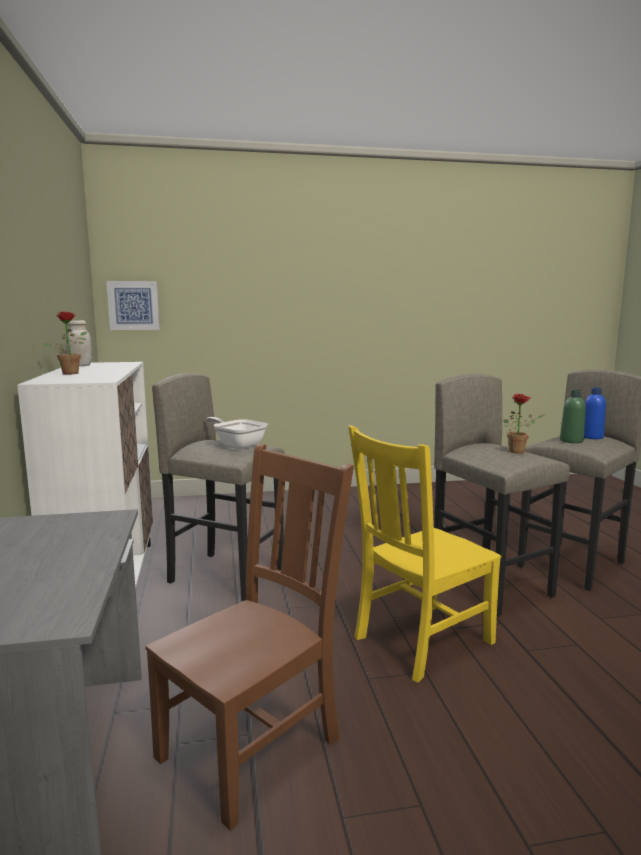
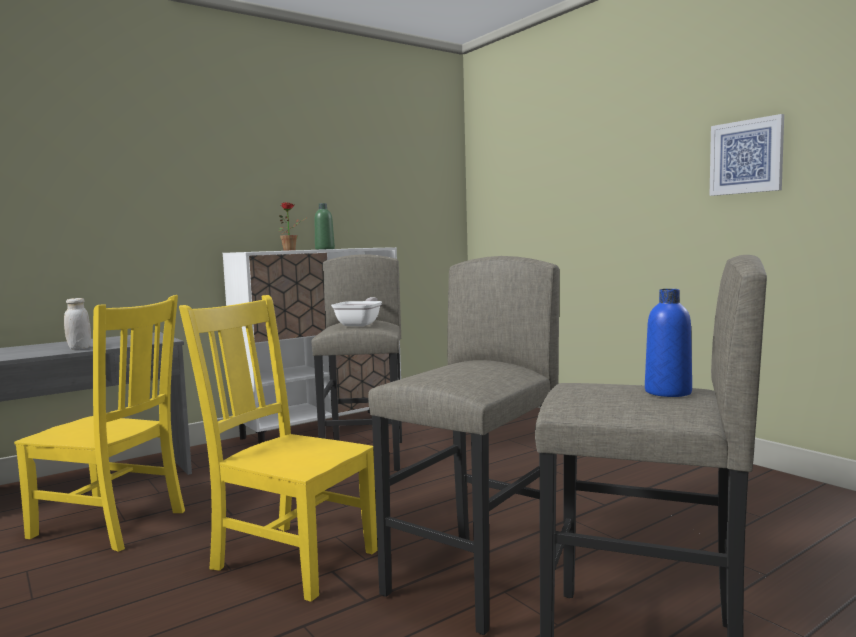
camera: 65 degrees right, 5 degrees down
white jar [66,320,92,366] -> white jar moved to [64,298,91,350]
picture [106,281,160,330] -> picture moved to [709,114,784,196]
brown chair [145,443,354,831] -> yellow chair [14,295,185,552]
potted plant [504,394,546,453] -> none
green bottle [560,390,586,443] -> green bottle moved to [315,203,335,250]

